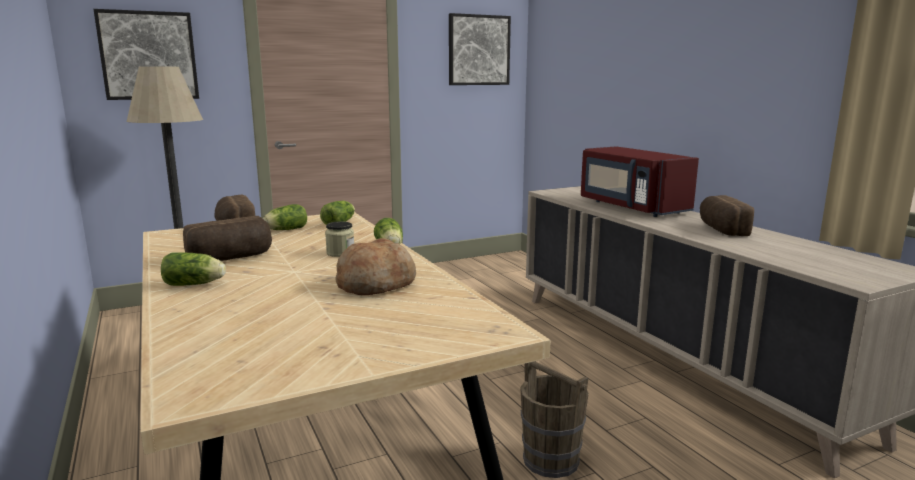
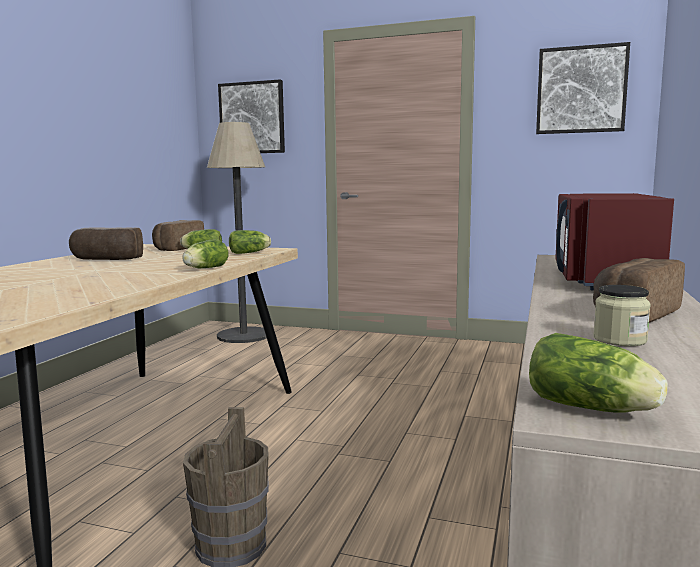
camera: 45 degrees right, 5 degrees down
lettuce [161,252,226,286] -> lettuce moved to [529,333,668,412]
jar [325,221,354,257] -> jar moved to [593,285,651,346]
bread [335,238,416,295] -> none

